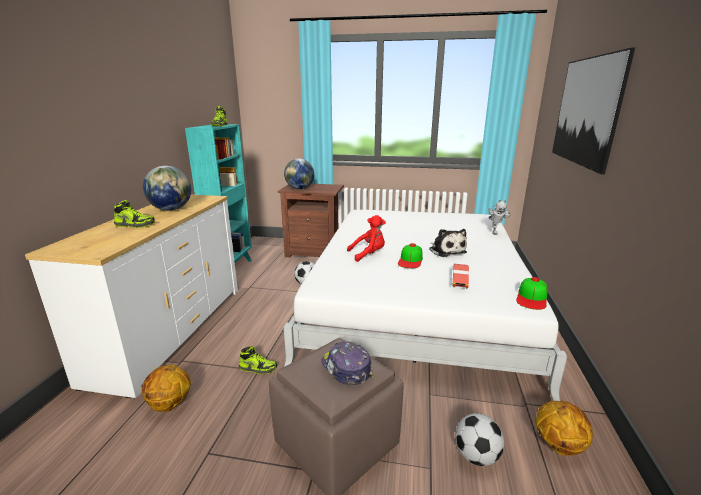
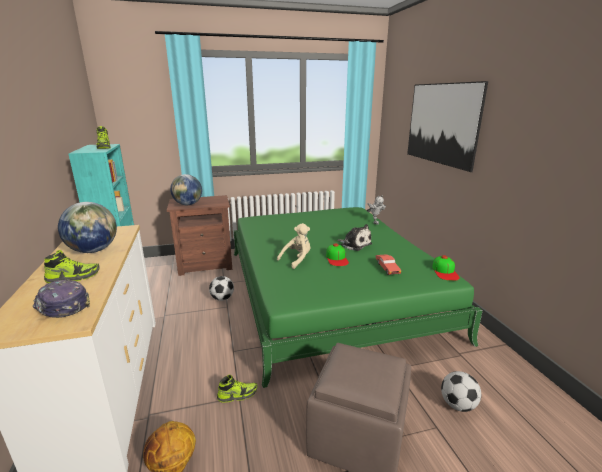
camera: 25 degrees left, 0 degrees up
white bed [284,210,568,401] -> green bed [234,207,483,388]
cap [321,341,373,385] -> cap moved to [33,279,90,318]
red plush toy [347,215,386,262] -> beige plush toy [277,223,310,269]
basketball [536,401,593,456] -> none

